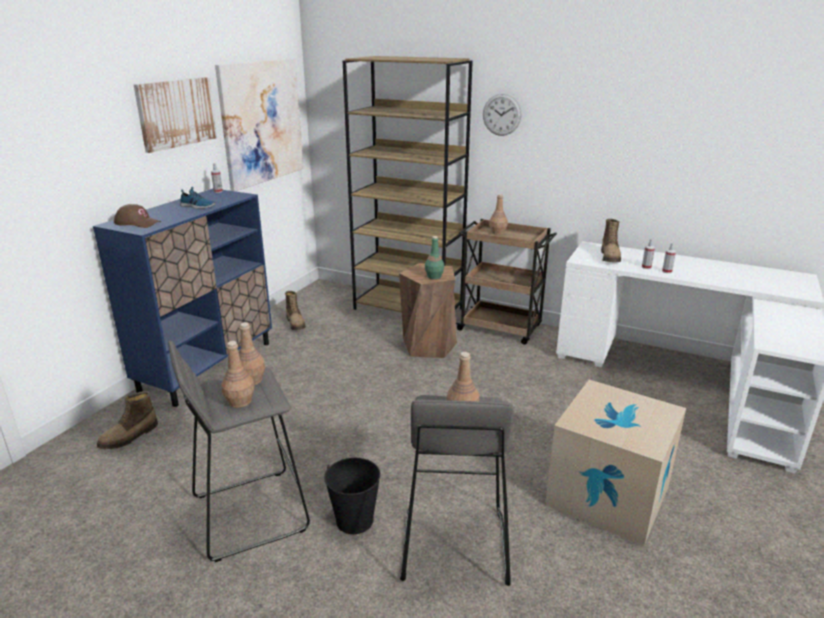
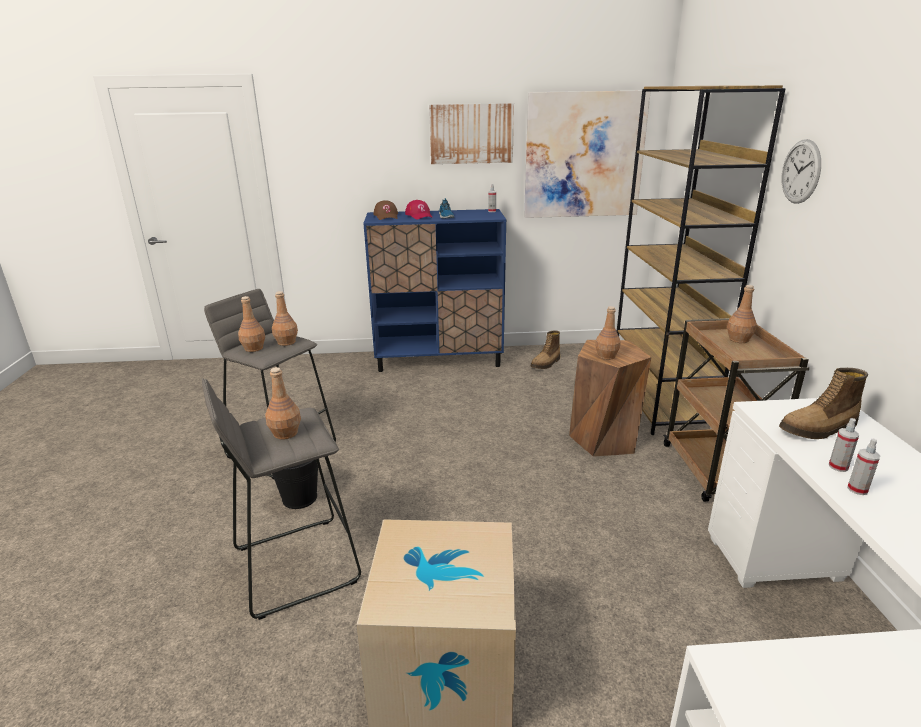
camera: 60 degrees right, 0 degrees up
boot [97,391,158,449] -> none
green bottle [425,236,444,279] -> brown bottle [595,306,621,360]
none -> red cap [405,200,433,219]

